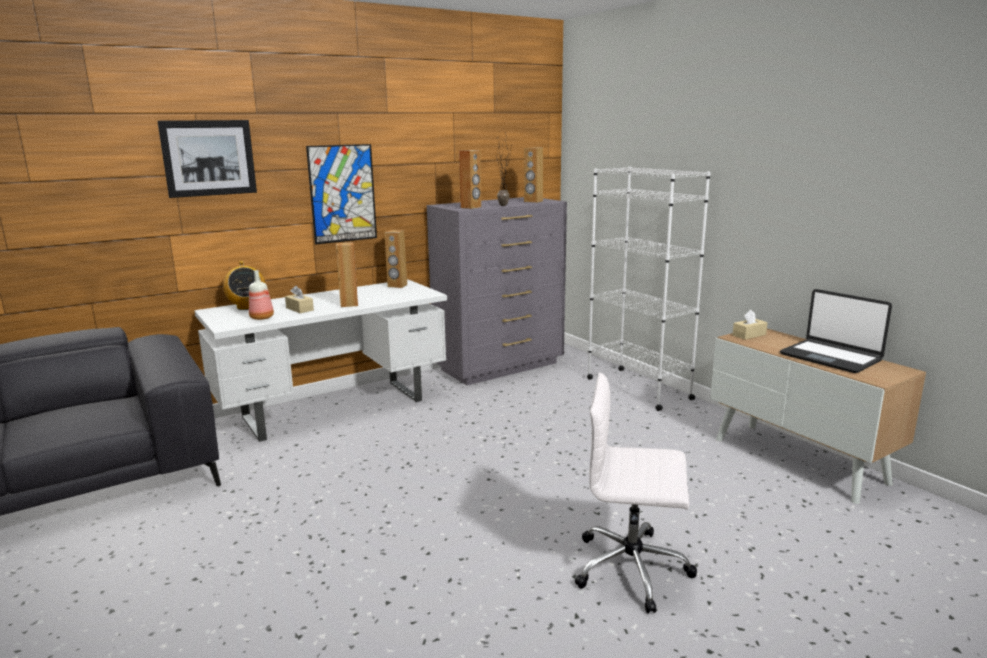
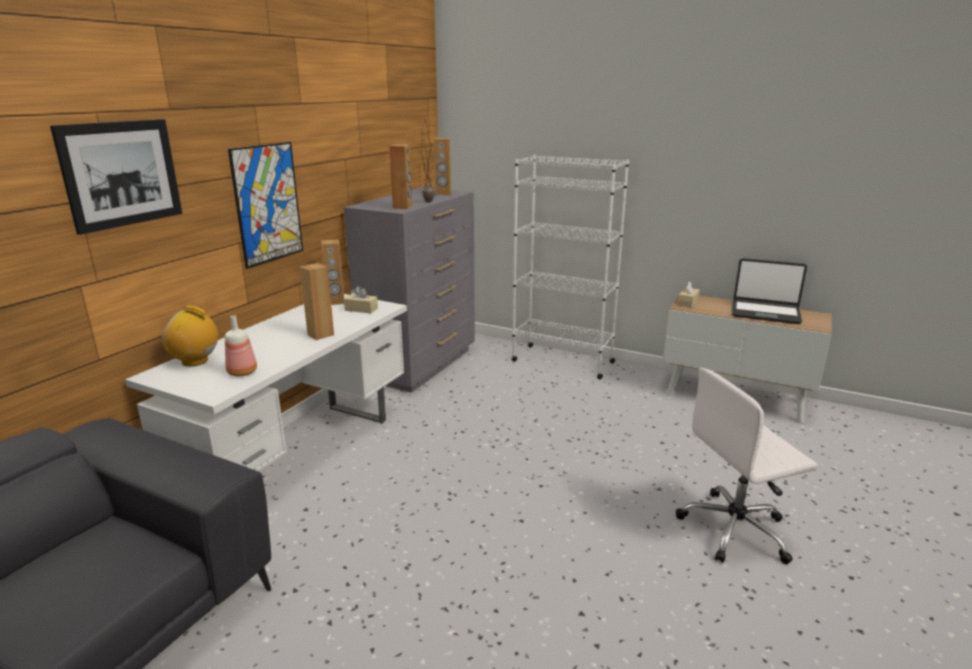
camera: 30 degrees left, 5 degrees up
radio [223,261,266,310] -> radio turned 150 degrees clockwise [161,306,220,366]
beige tissue box [285,286,314,313] -> beige tissue box moved to [344,286,378,313]

